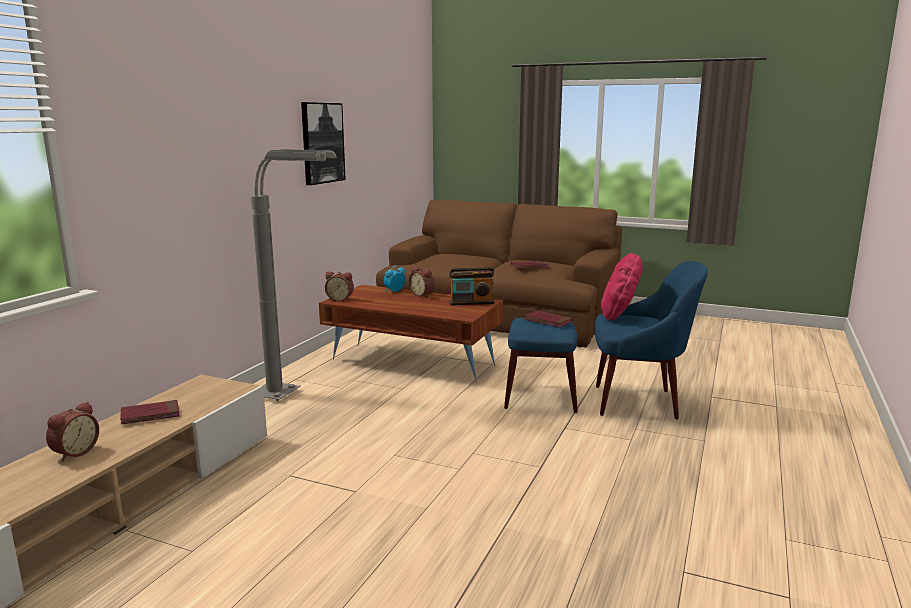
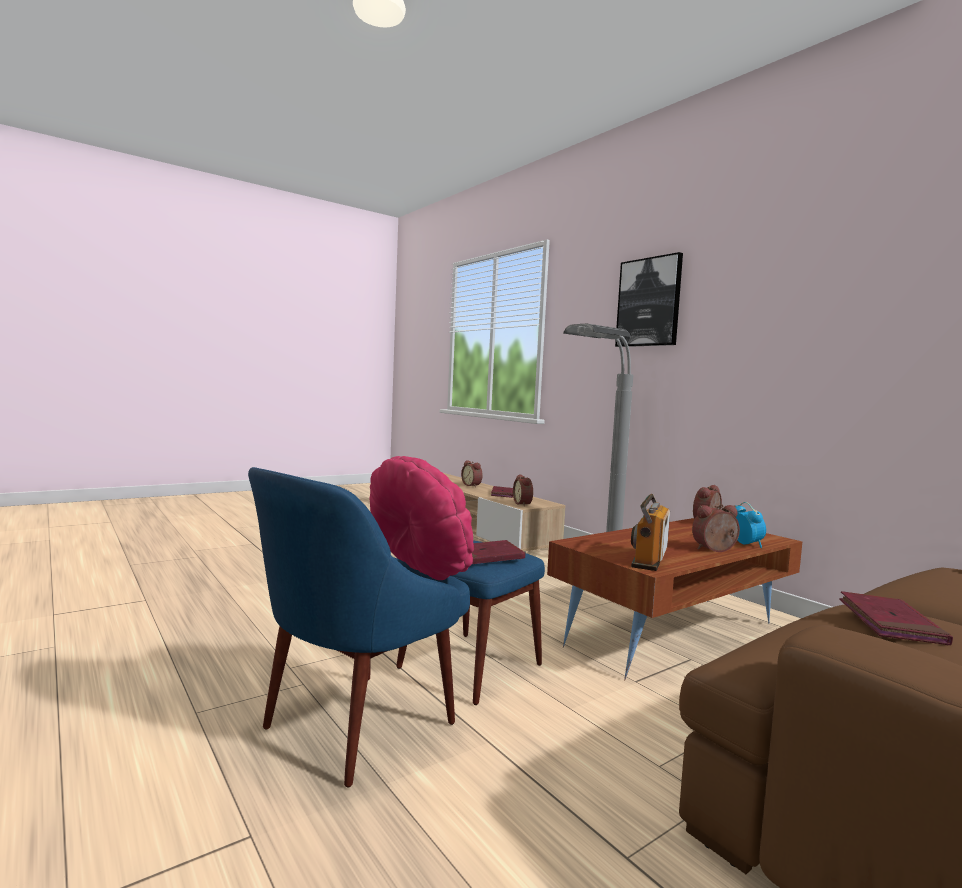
camera: 120 degrees right, 10 degrees down
picture [301,102,346,185] -> picture moved to [615,252,683,347]
none -> alarm clock [513,474,533,506]

